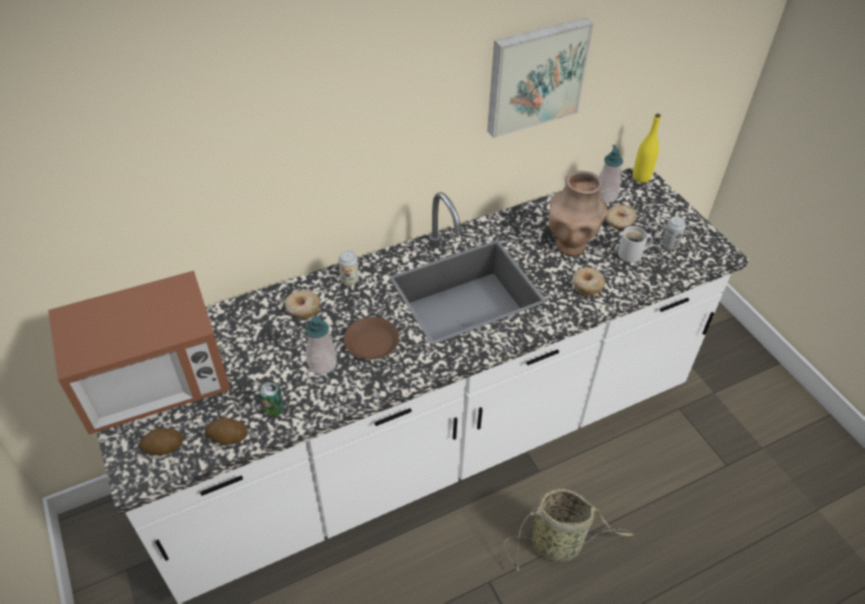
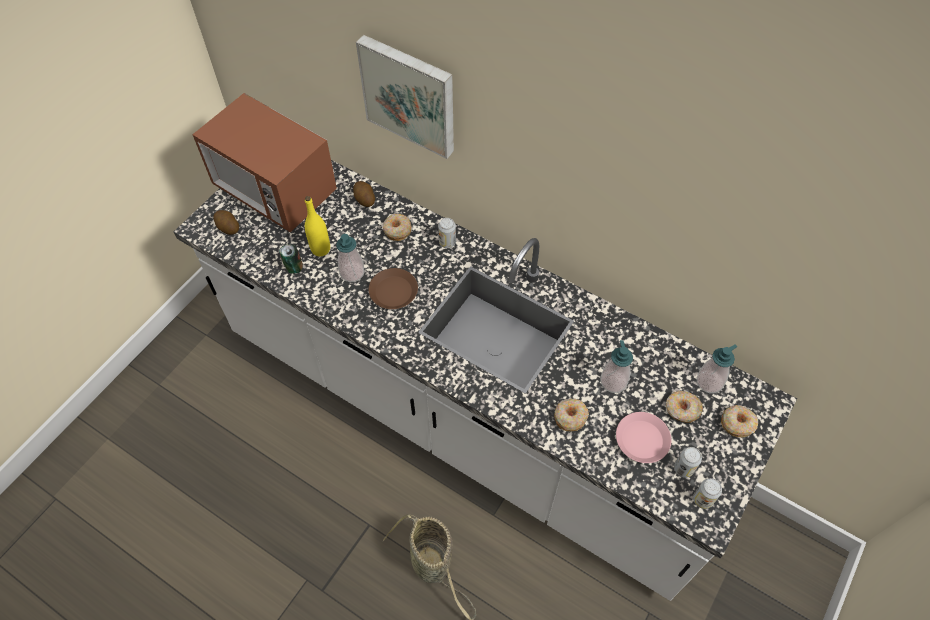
camera: 60 degrees right, 10 degrees up
potato [205,417,248,445] -> potato moved to [353,181,375,207]
picture [487,18,593,138] -> picture moved to [356,35,454,159]
brown vase [549,171,608,256] -> soap dispenser [600,340,633,393]
white mug [618,226,653,262] -> pink plate [616,412,672,463]
yellow bottle [633,113,661,183] -> yellow bottle moved to [305,196,330,256]
none -> can [693,478,722,509]
none -> donut [721,405,758,438]

